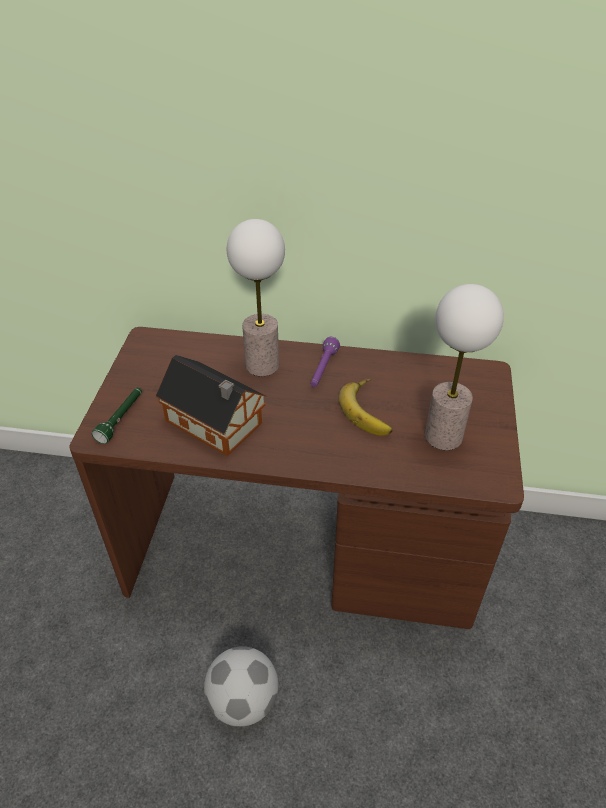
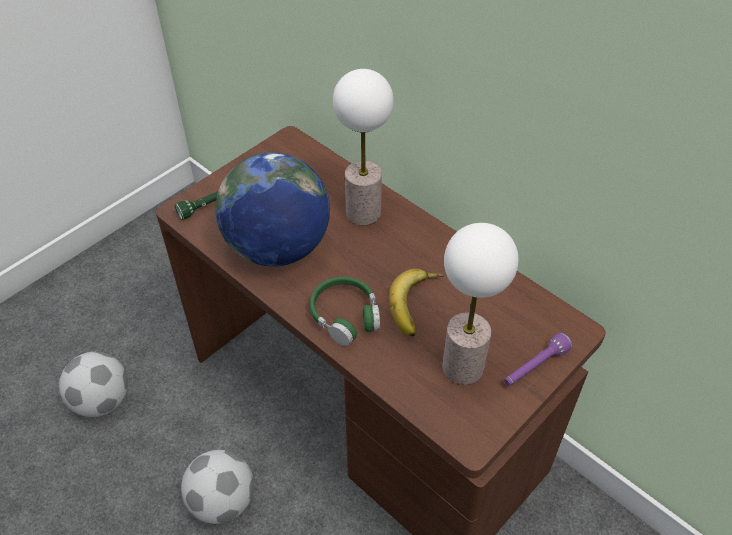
camera: 35 degrees right, 5 degrees up
toy house [155,355,267,456] -> globe [215,152,330,266]
purple flashlight [311,337,340,387] -> purple flashlight moved to [504,332,572,386]
none -> football [59,352,128,417]
none -> green headphones [309,277,380,346]

